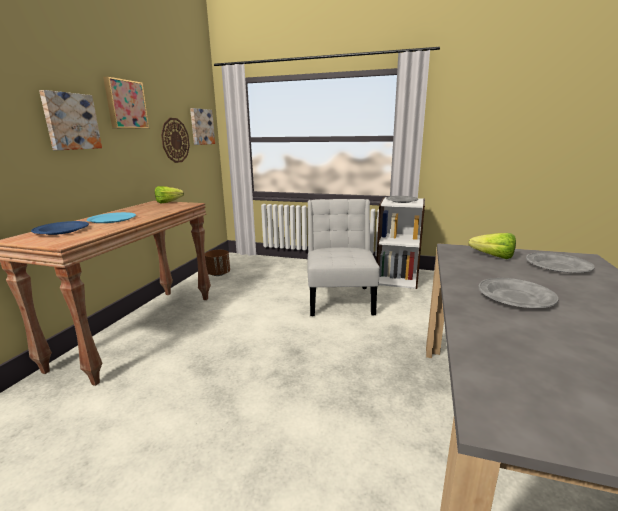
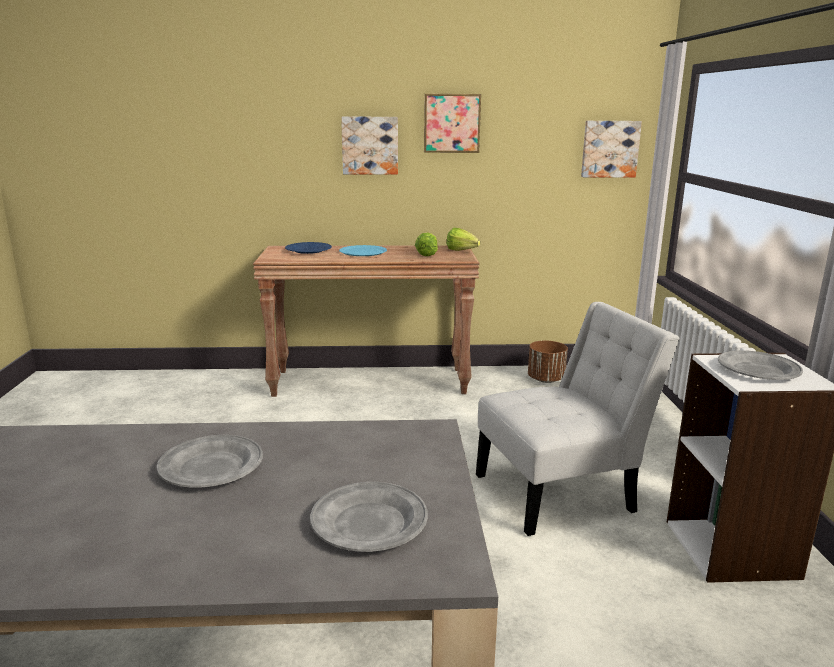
camera: 70 degrees right, 0 degrees up
wall clock [161,118,190,163] -> none
lettuce [468,233,516,259] -> lettuce moved to [415,232,438,256]

